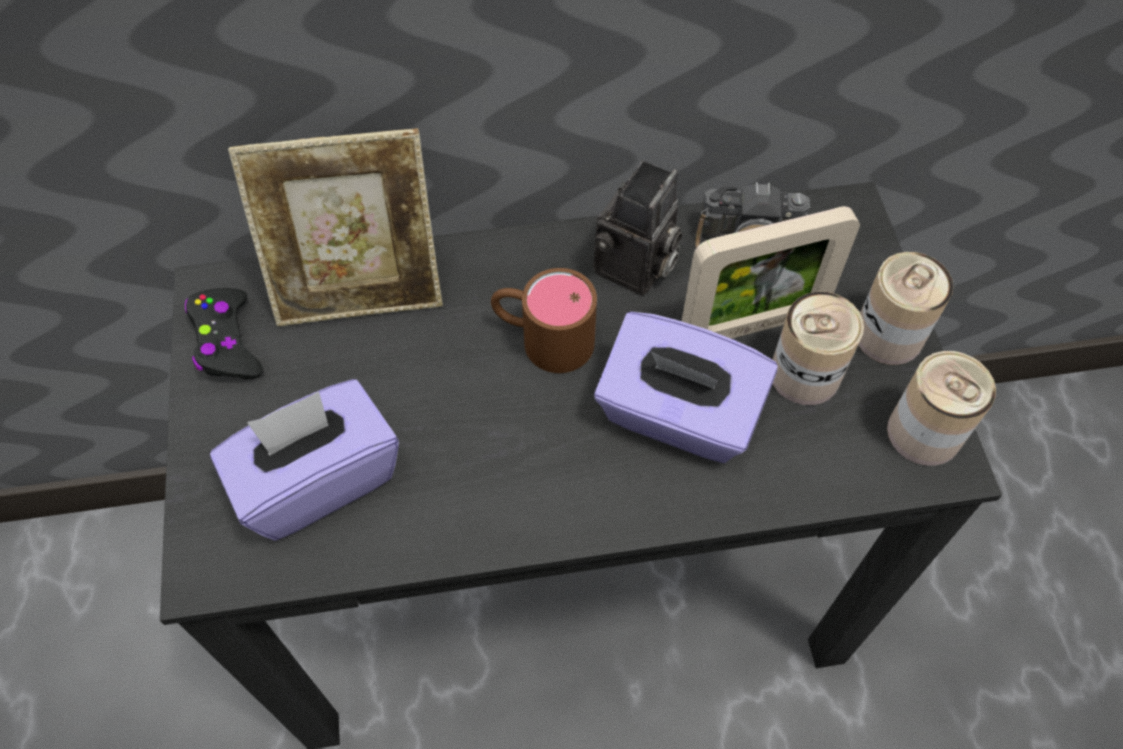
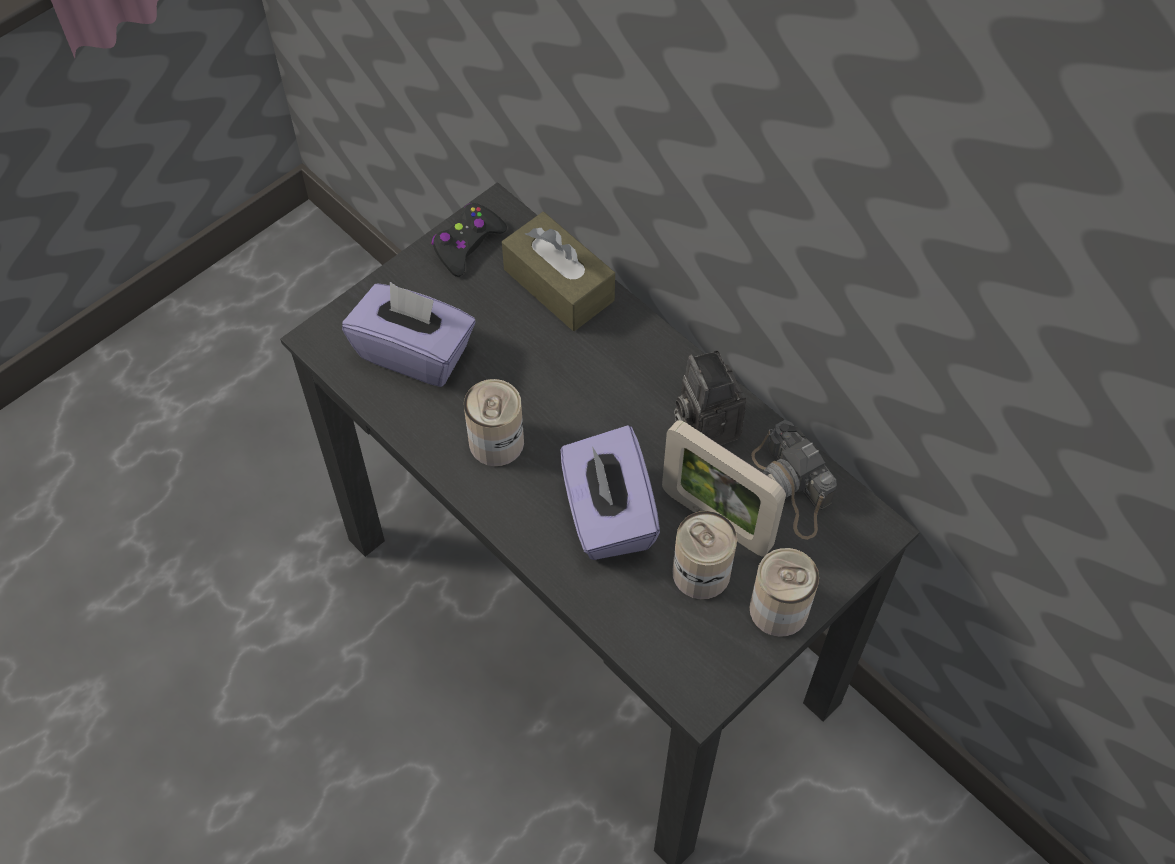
camera: 55 degrees right, 0 degrees up
picture frame [228,128,443,326] -> brown tissue box [502,212,615,331]
brown mug [491,268,597,373] -> none
camera [594,160,682,296] -> camera turned 75 degrees clockwise [674,350,746,445]
can [887,351,996,466] -> can moved to [464,379,524,466]

